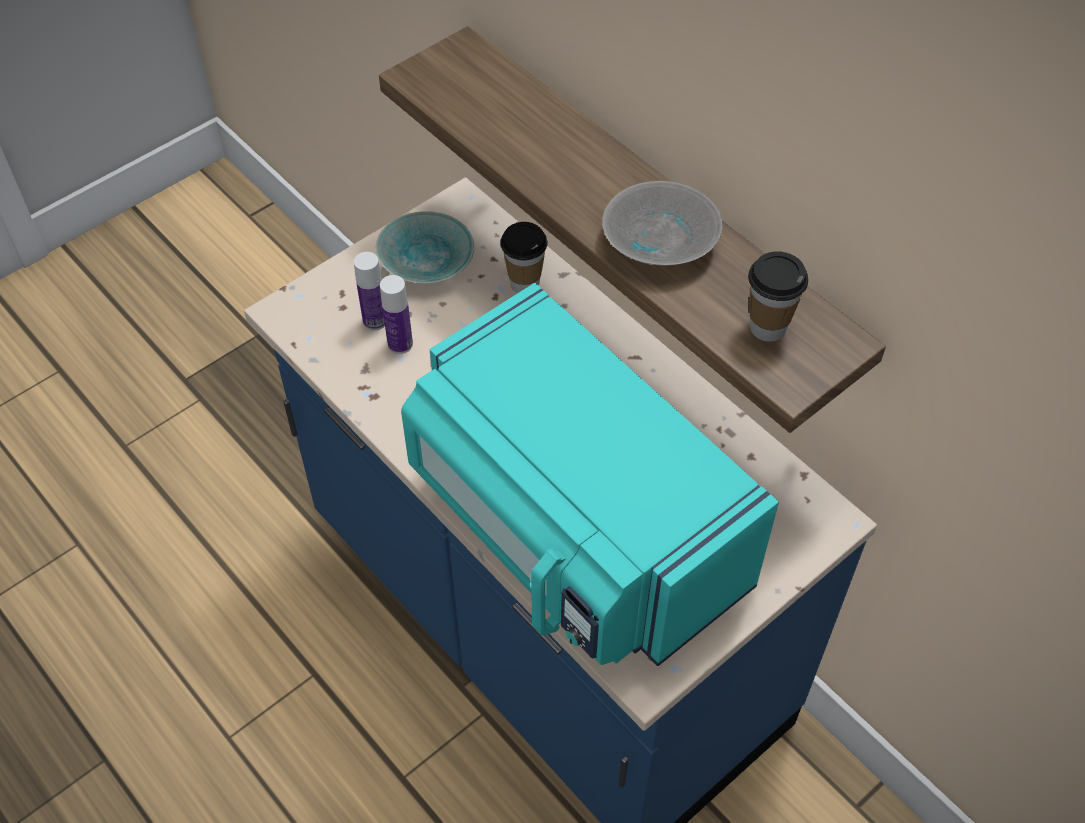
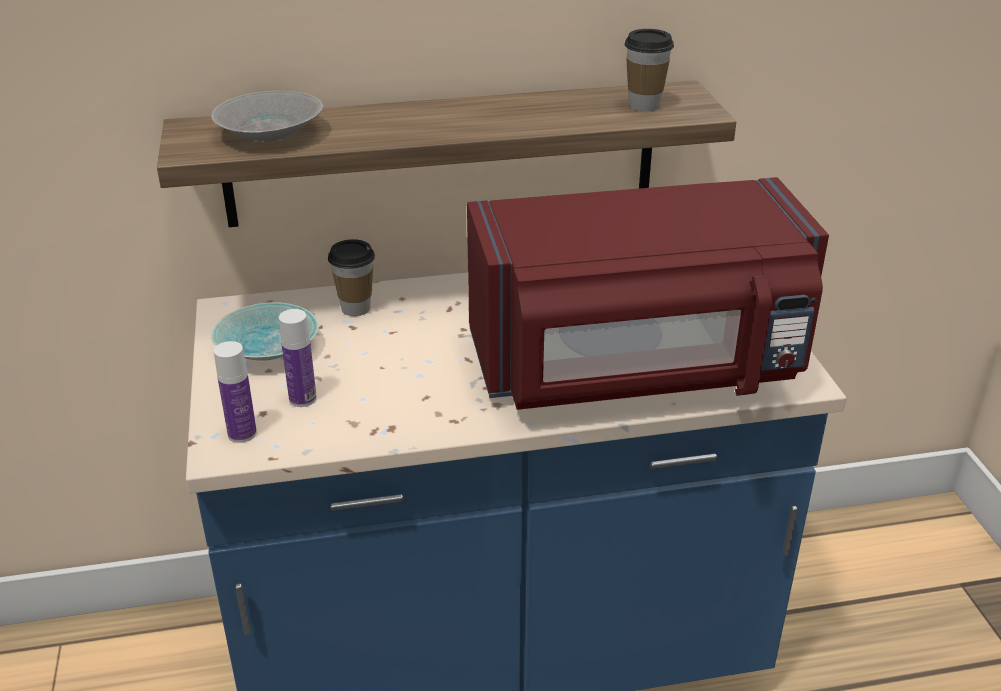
camera: 60 degrees left, 20 degrees down
bottle [380,275,413,354] -> bottle moved to [214,341,257,443]
turquoise microwave [401,283,779,666] -> red microwave [467,177,829,410]
grey bowl [602,181,722,266] -> grey bowl moved to [211,91,323,142]

